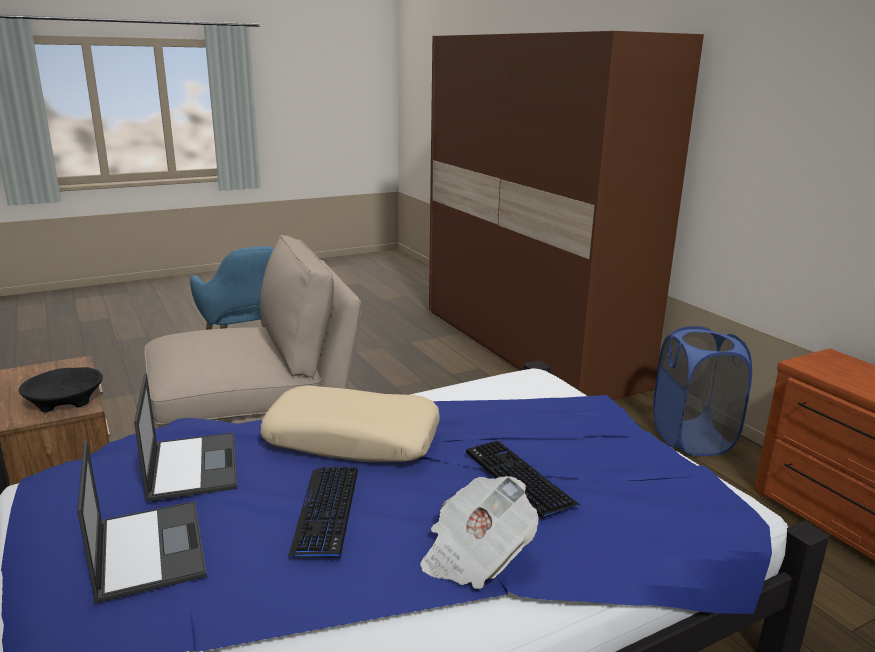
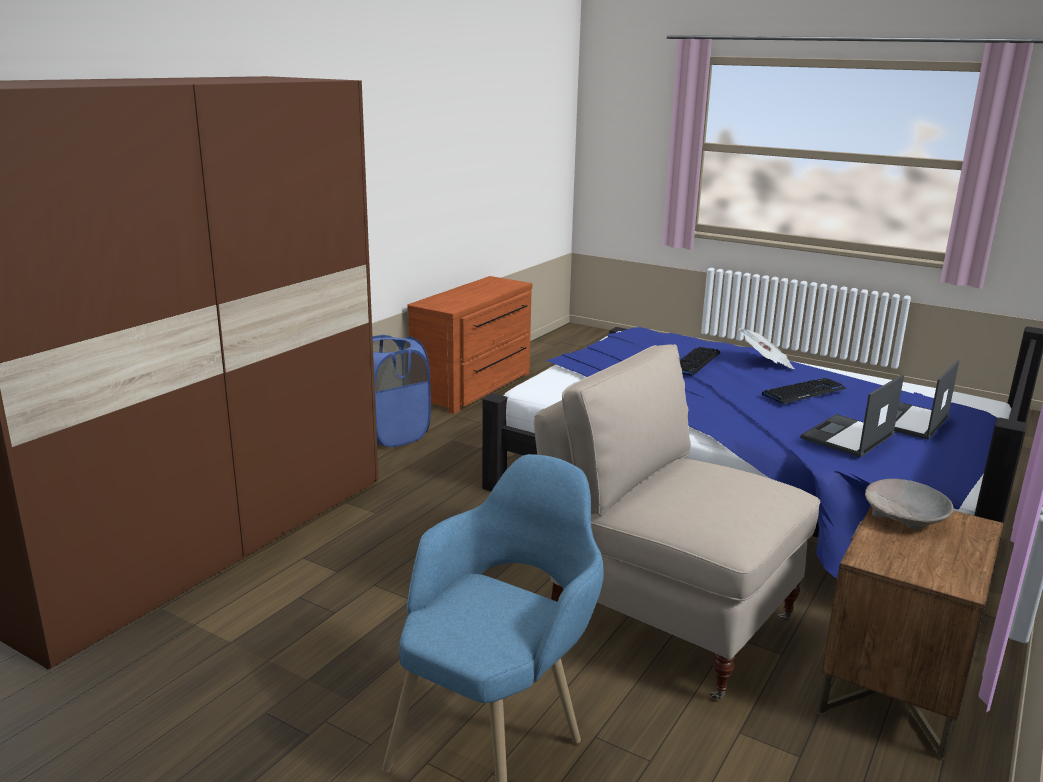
camera: 120 degrees left, 0 degrees up
black bowl [19,367,103,412] -> beige bowl [865,479,954,530]
beige pillow [260,385,440,462] -> none

